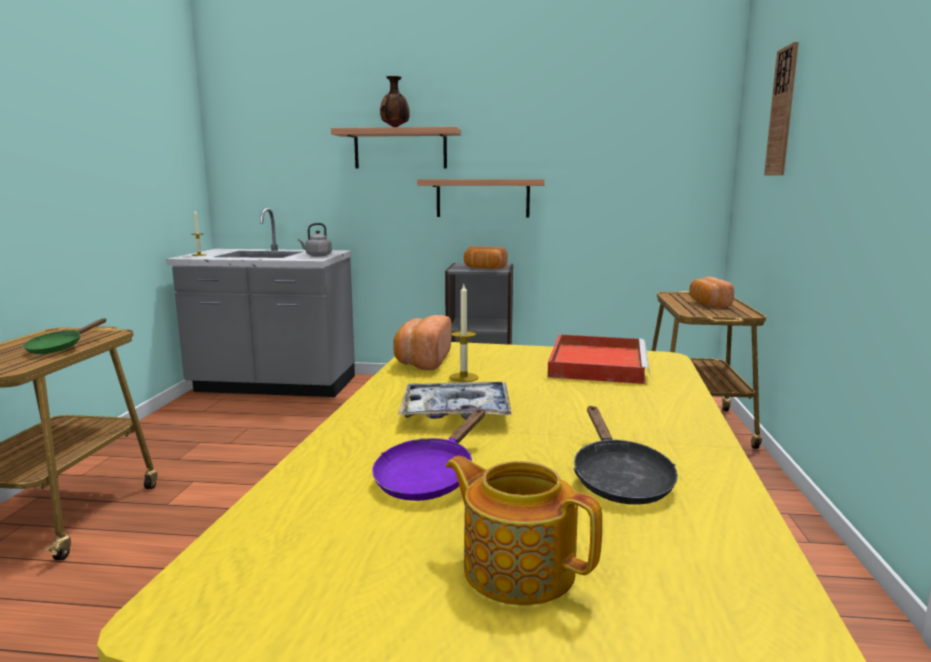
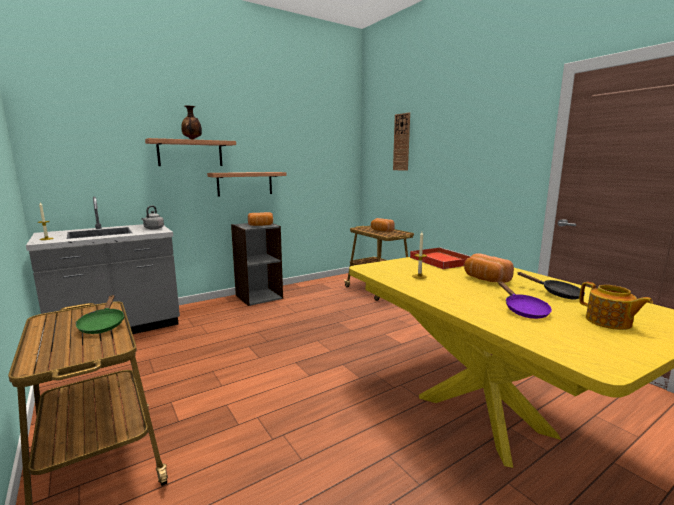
camera: 40 degrees left, 0 degrees up
bread [393,315,452,370] -> bread moved to [464,253,514,283]
tray [398,382,512,419] -> none
teapot [446,456,603,605] -> teapot turned 120 degrees counterclockwise [579,282,653,330]

